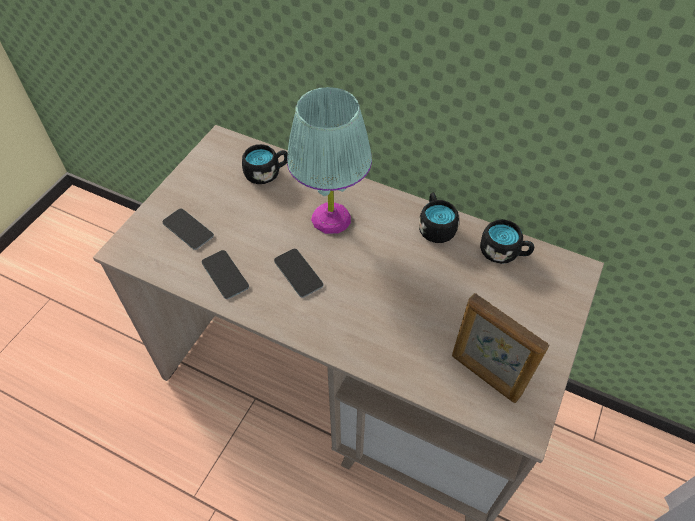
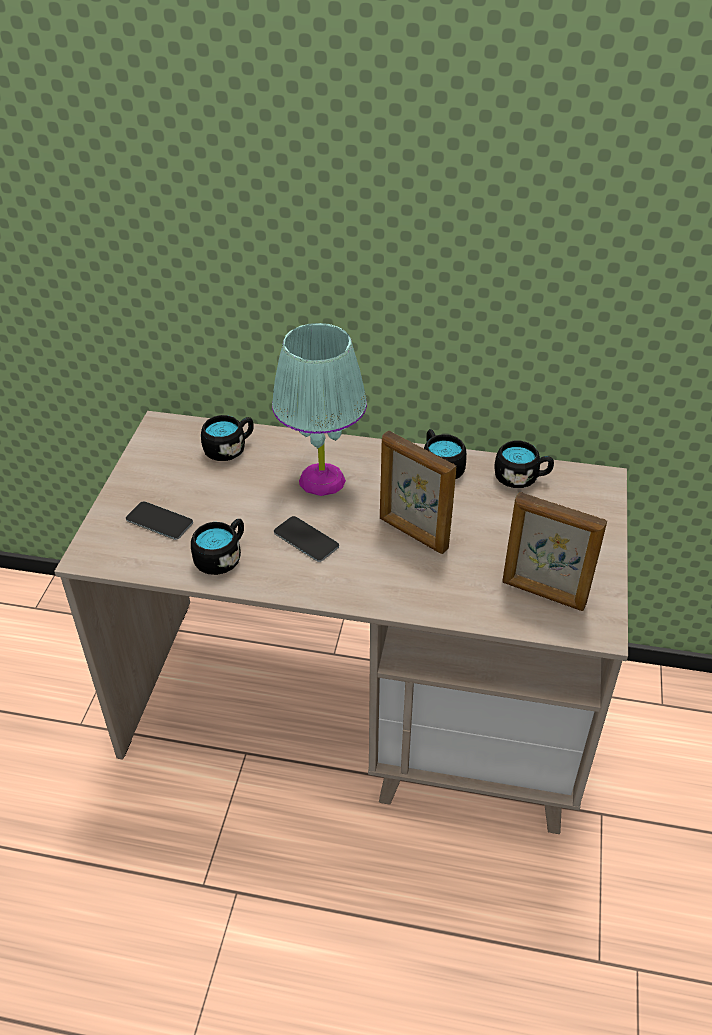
camera: 15 degrees left, 10 degrees down
phone [202,250,249,299] -> black mug [191,519,244,575]
none -> picture frame [380,431,456,554]

